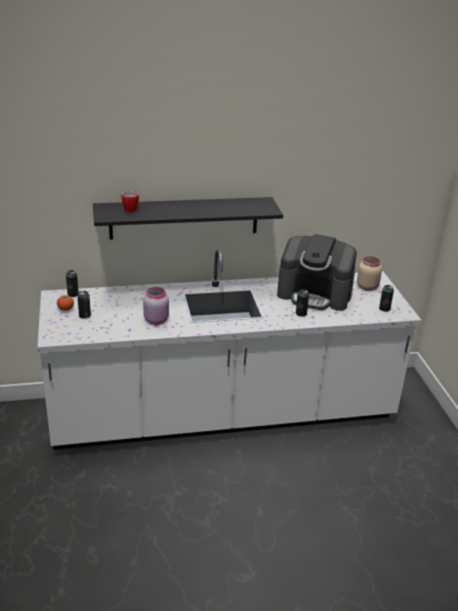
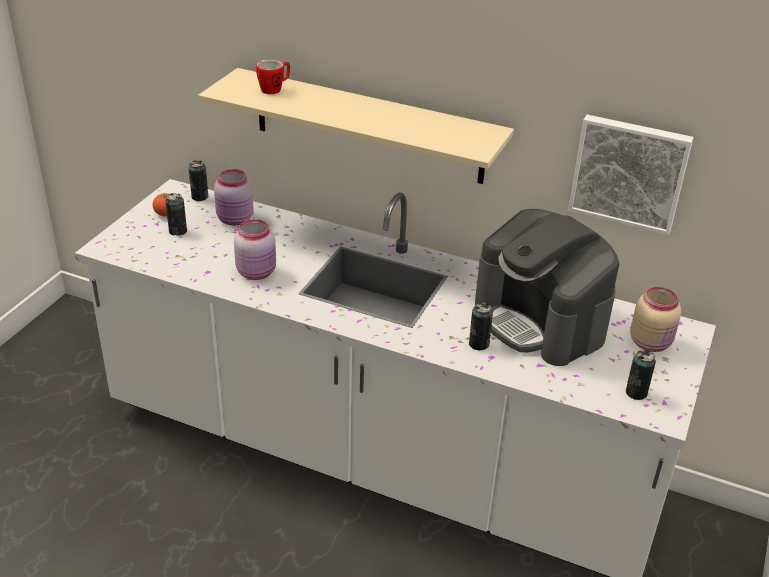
camera: 35 degrees right, 5 degrees up
black shelf [93,197,283,240] -> beige shelf [198,68,514,184]
none -> pink jar [214,169,254,226]
none -> picture [568,115,694,235]

